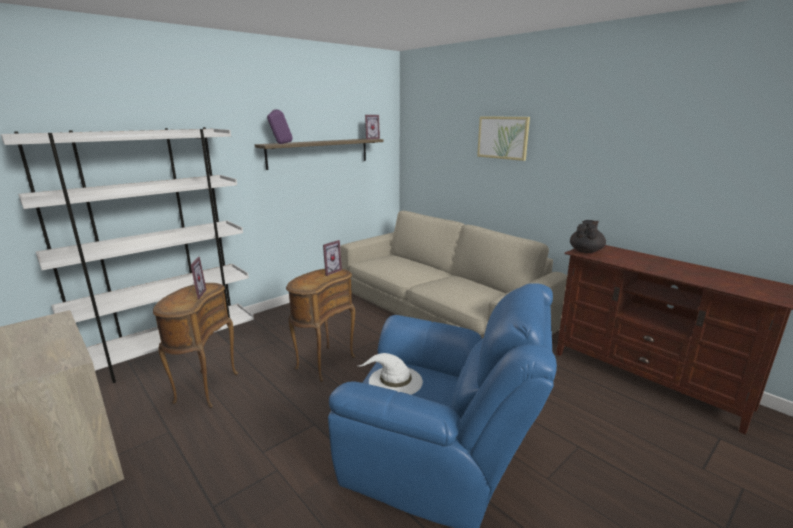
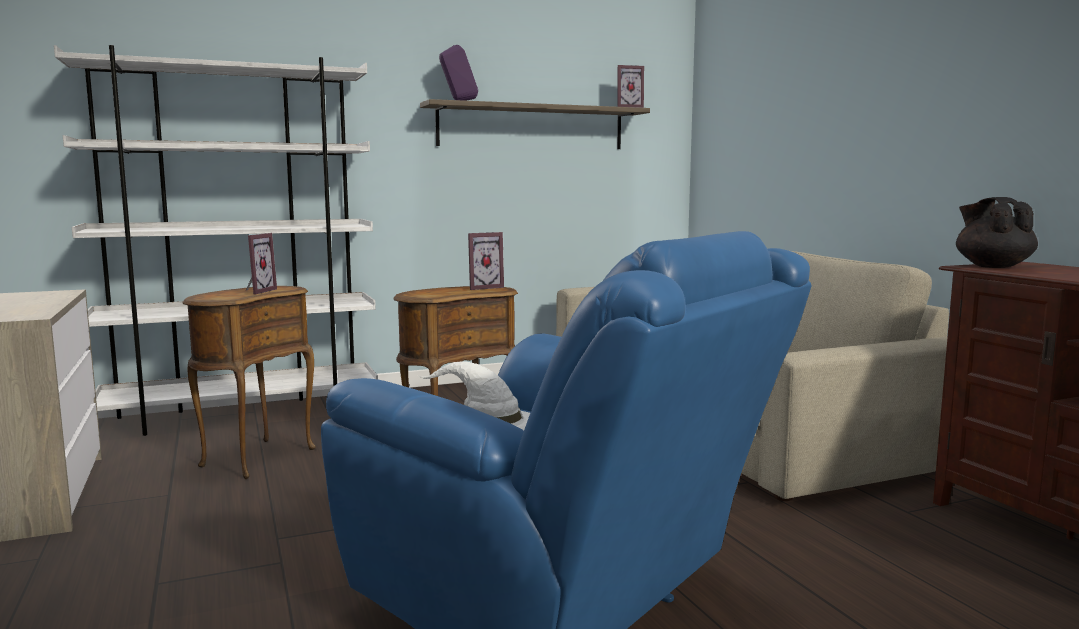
camera: 20 degrees right, 10 degrees down
picture [477,116,530,161] -> none
black teapot [570,220,606,253] -> black teapot turned 60 degrees counterclockwise [956,197,1038,268]

